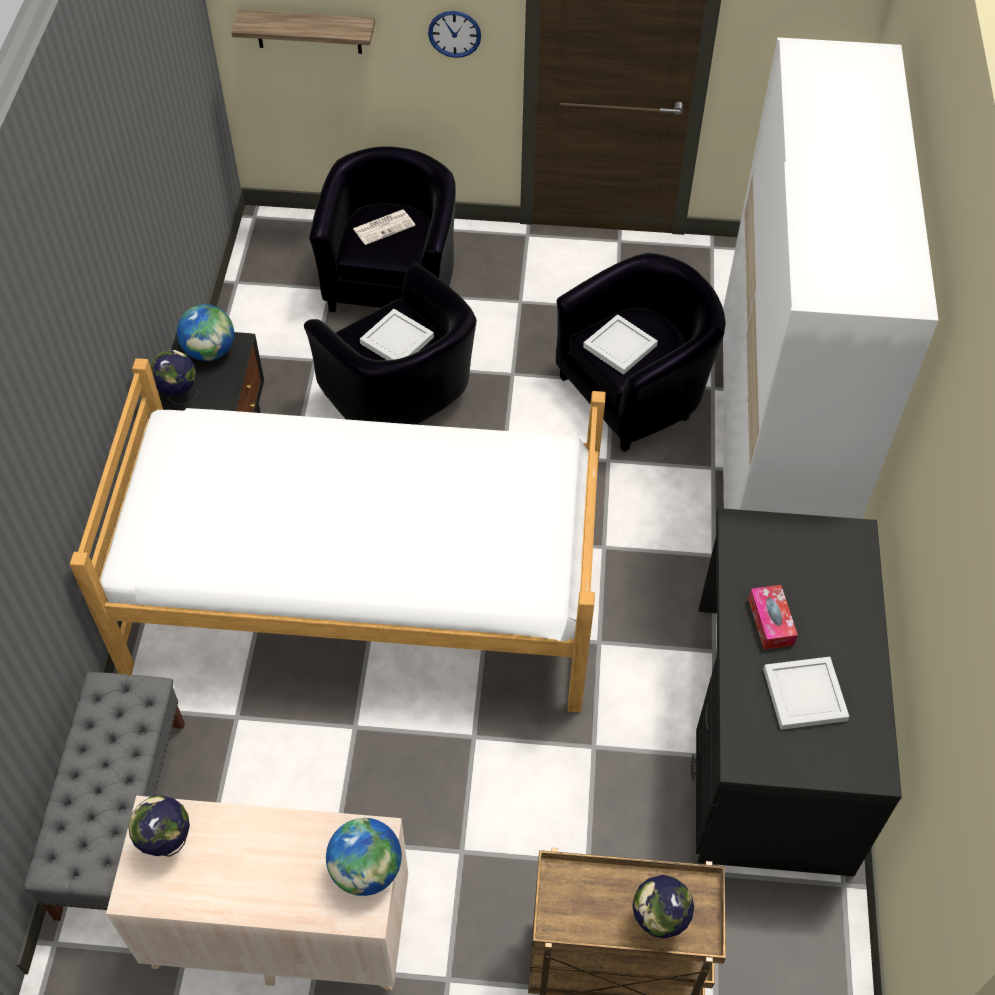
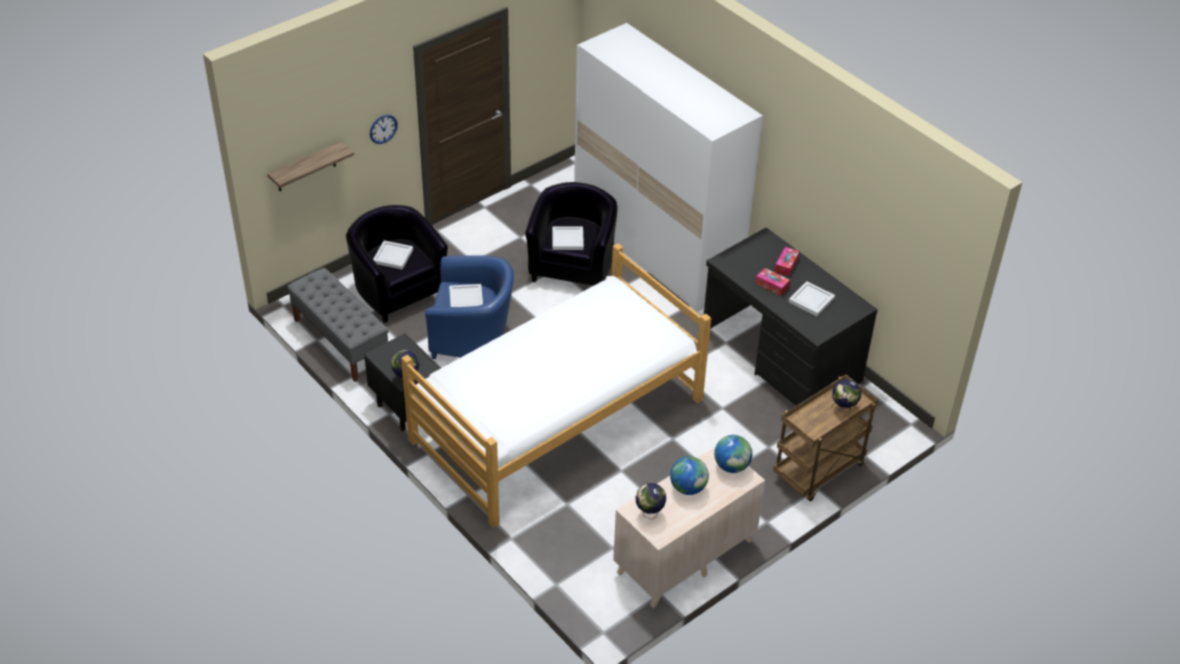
camera: 45 degrees left, 10 degrees down
grey bench [24,672,185,921] -> grey bench moved to [287,268,389,382]
globe [177,304,234,361] -> globe moved to [670,456,709,495]
black armchair [304,263,477,425] -> blue armchair [425,255,514,359]
newspaper [353,209,415,245] -> white tray [373,241,413,270]
none -> tissue box [775,247,800,276]

